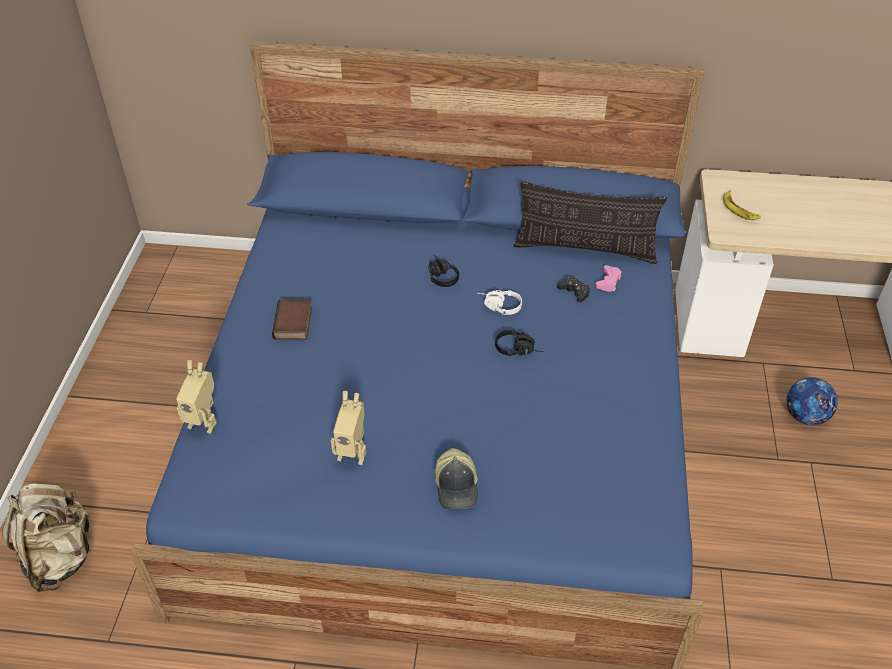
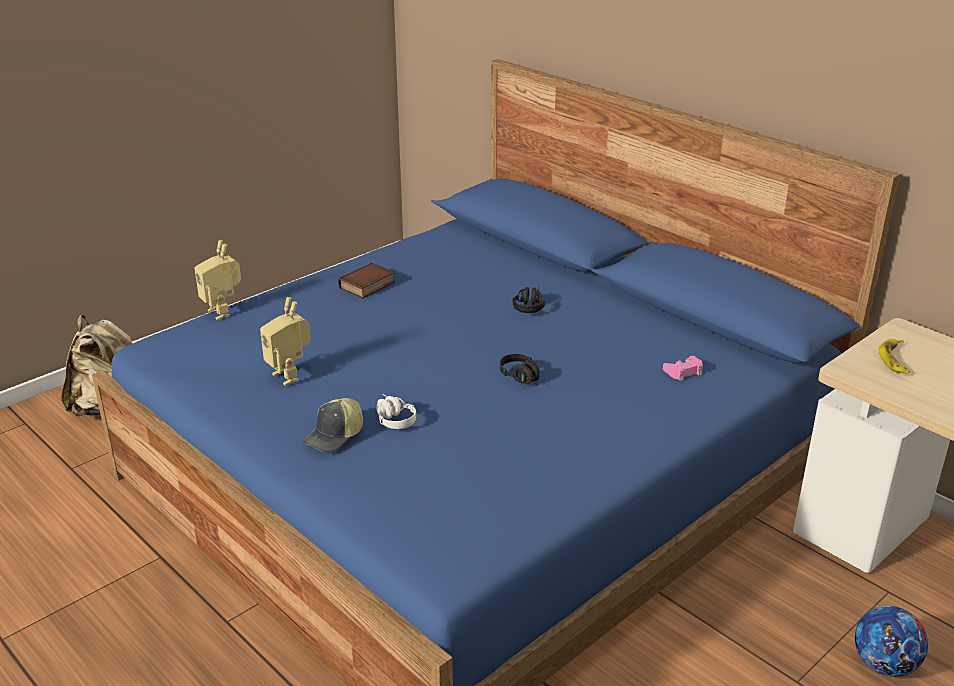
camera: 40 degrees right, 15 degrees down
white headphones [478,290,522,315] -> white headphones moved to [376,394,416,429]
pillow [514,181,667,264] -> none
black game controller [557,276,590,302] -> none

